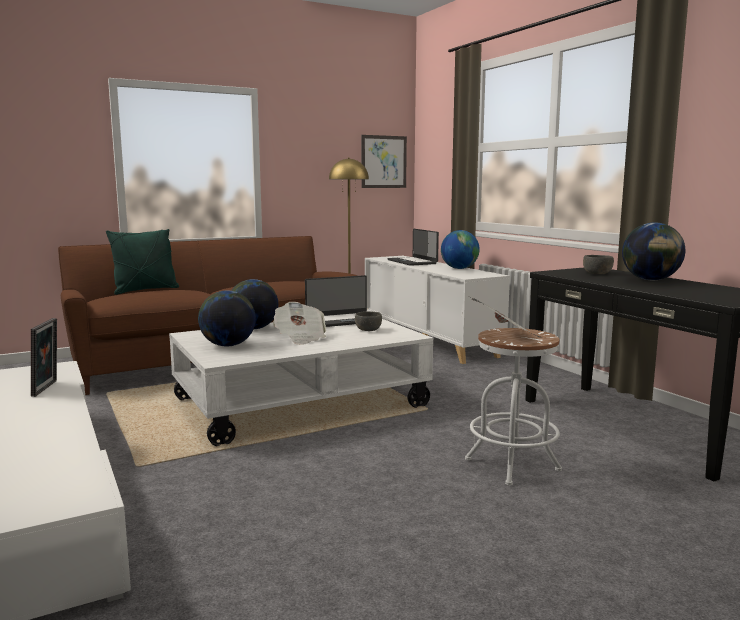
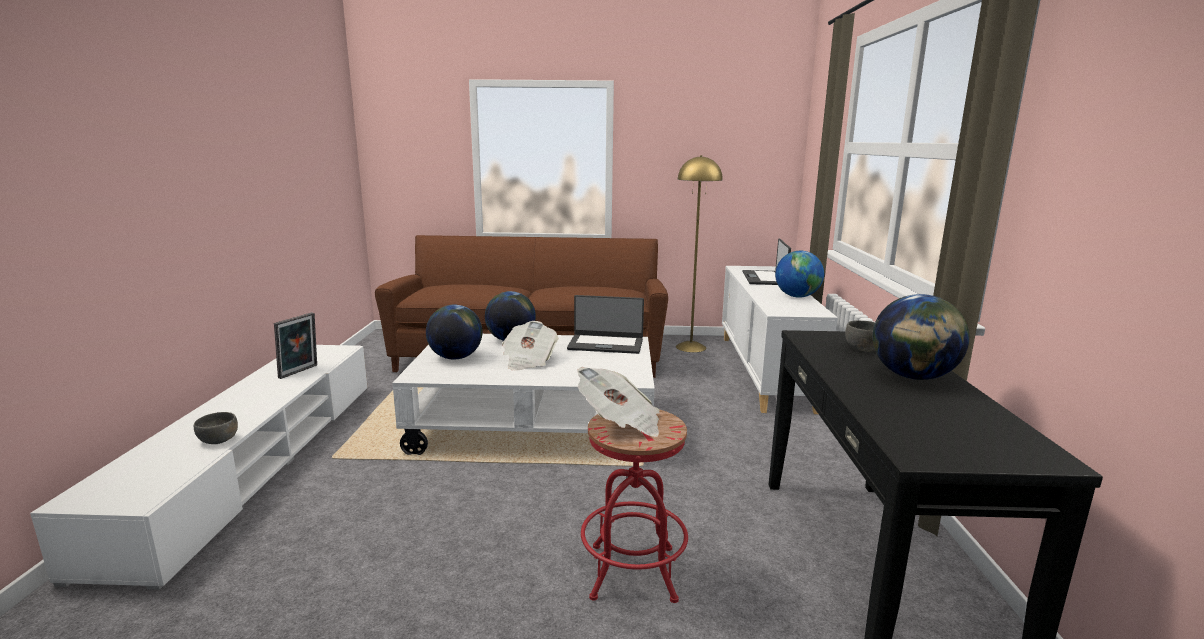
camera: 30 degrees right, 5 degrees up
green pillow [106,229,179,295] -> none
grey bowl [355,311,382,331] -> grey bowl moved to [194,412,238,444]
picture [361,135,407,188] -> none
white stool [465,328,562,485] -> red stool [581,410,688,603]

